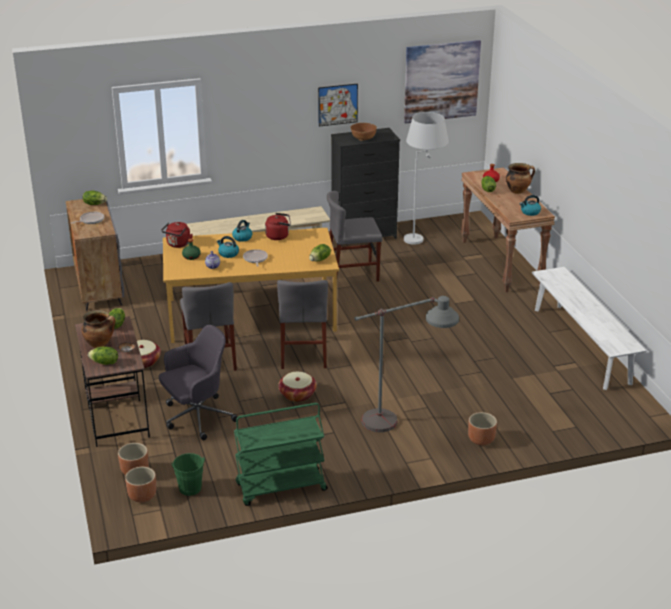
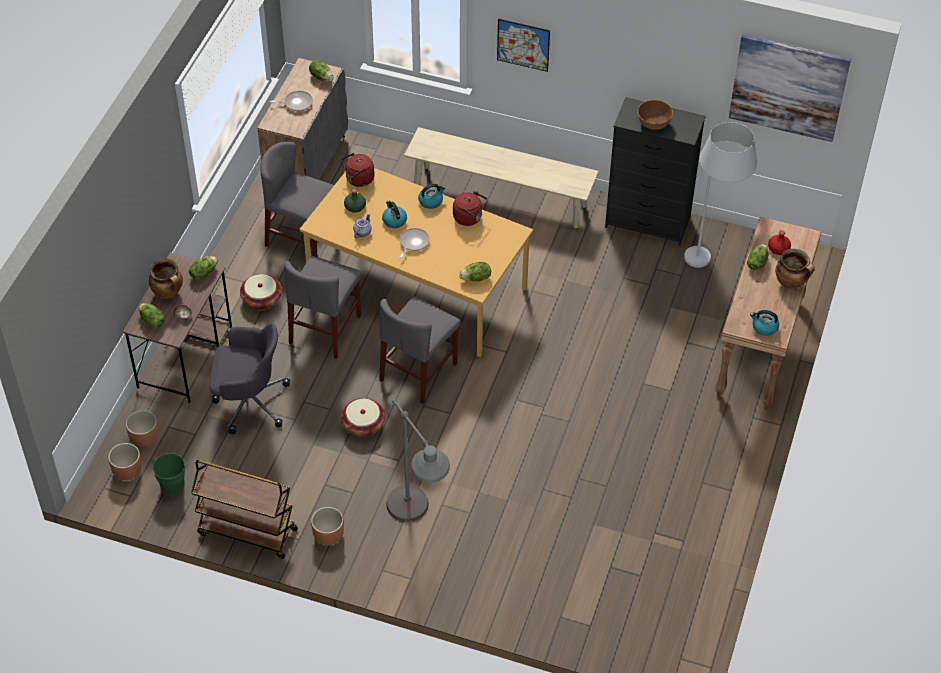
camera: 35 degrees right, 20 degrees up
green cart [234,403,328,506] -> brown cart [191,460,298,559]
picture [318,84,358,126] -> picture moved to [497,19,550,72]
grey chair [327,191,383,282] -> grey chair moved to [261,141,334,257]
brown planter [468,412,497,446] -> brown planter moved to [311,507,344,545]
white bench [532,267,647,390] -> none

